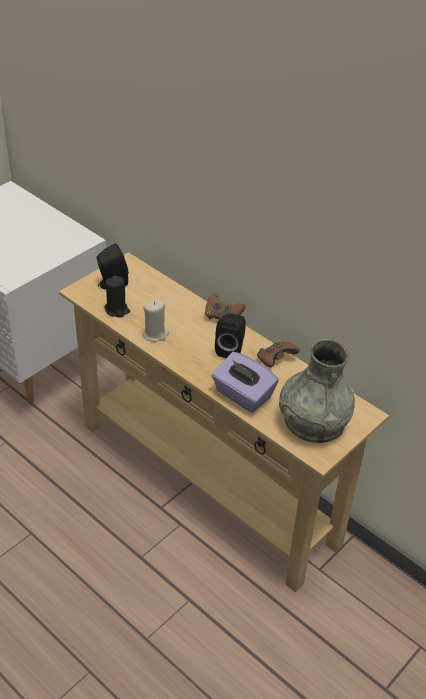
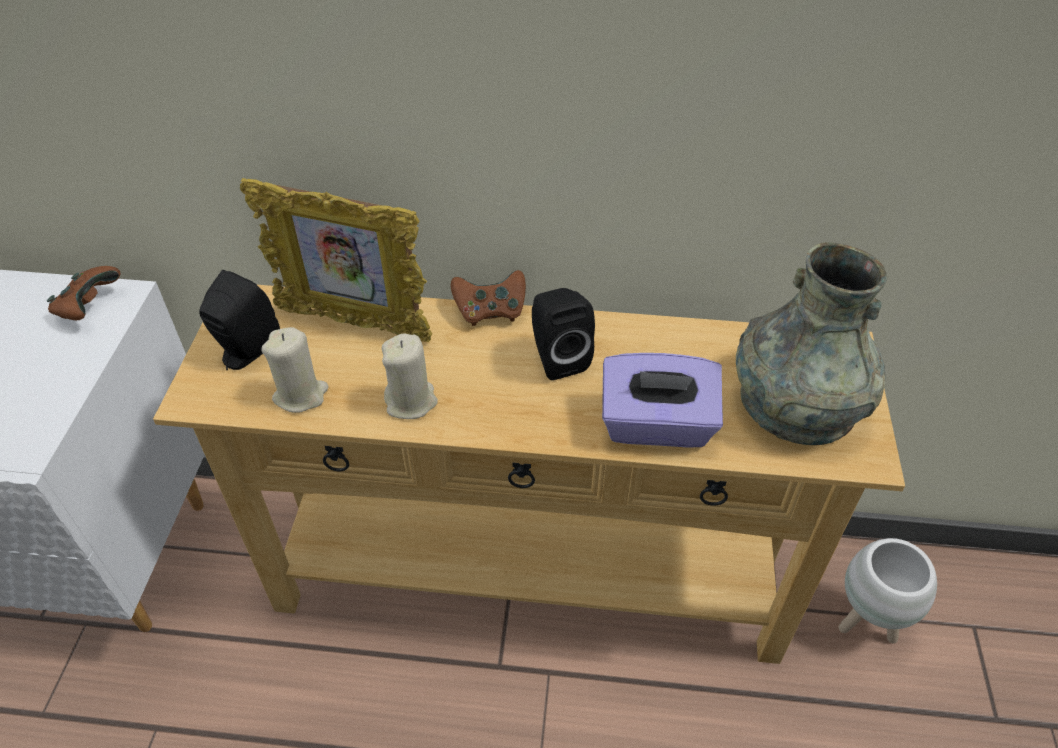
camera: 35 degrees left, 5 degrees up
black candle [105,276,130,318] -> beige candle [261,327,328,413]
brown game controller [257,341,300,368] -> brown game controller moved to [47,266,121,320]
none -> picture frame [240,178,432,342]
none -> white planter [839,538,937,643]

